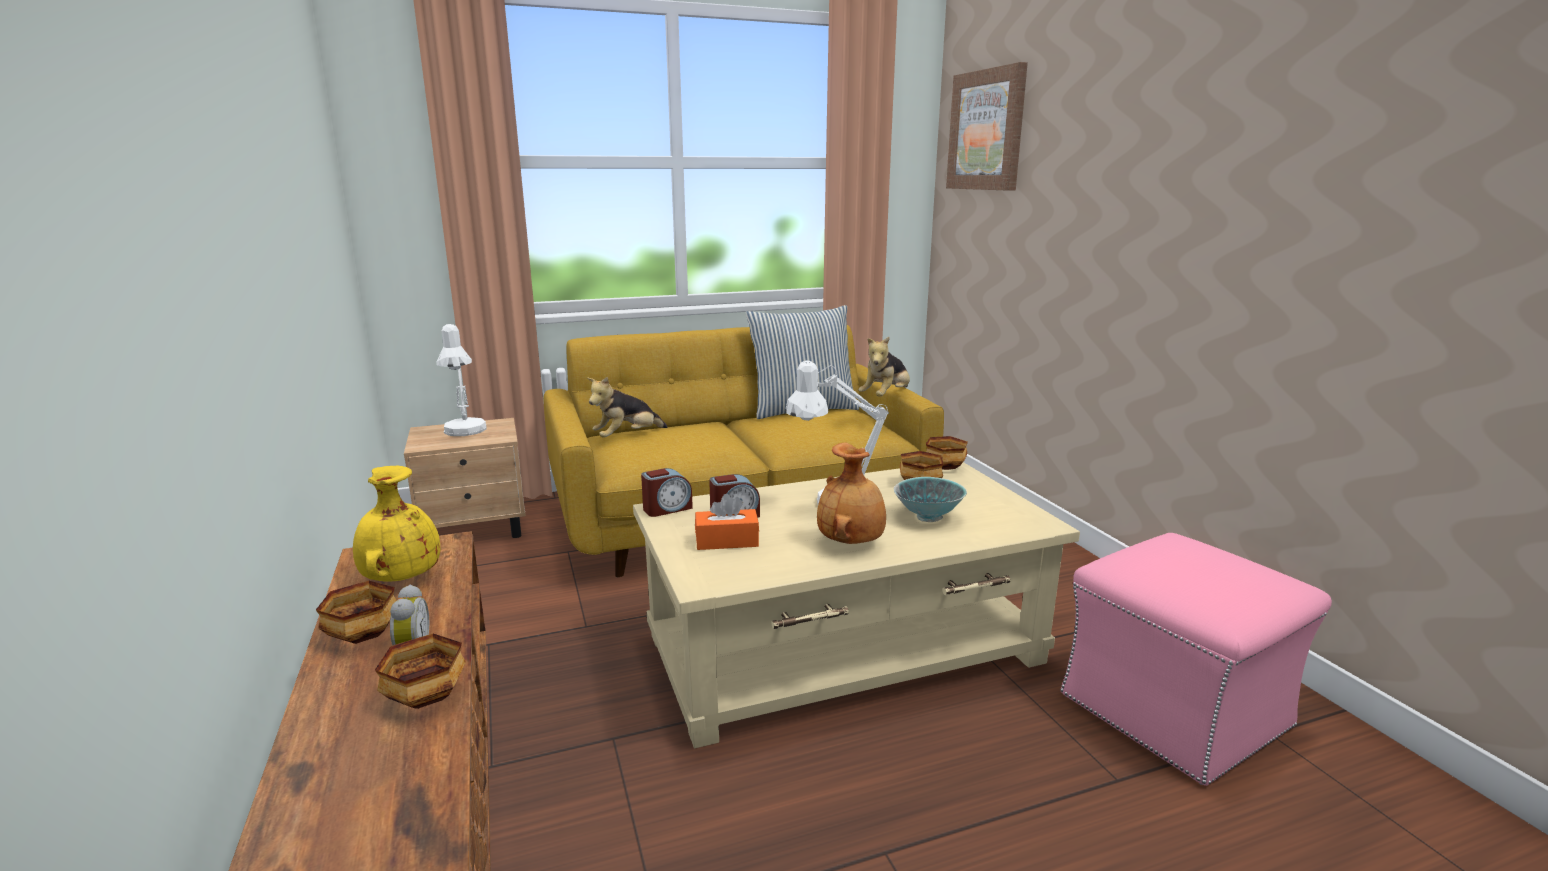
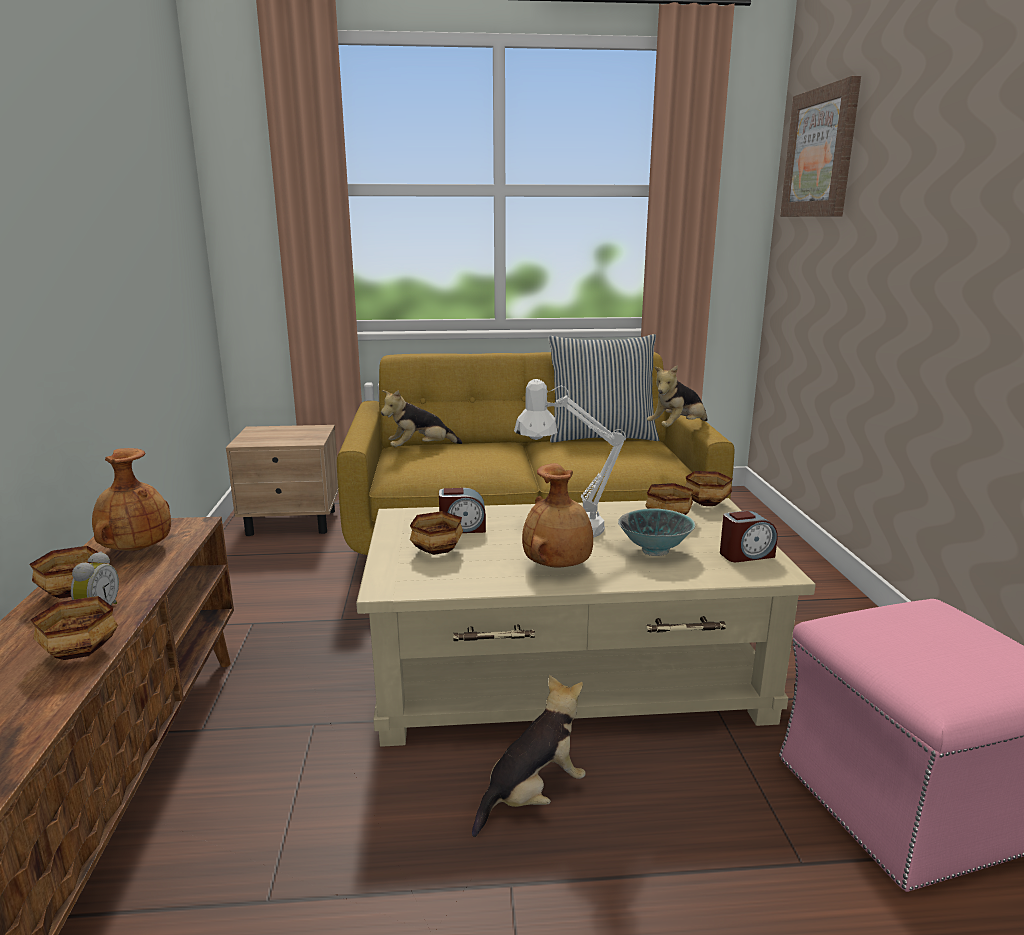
camera: 15 degrees right, 0 degrees up
yellow vase [353,465,440,582] -> brown vase [92,448,171,551]
white table lamp [436,324,487,436] -> none
alarm clock [641,468,693,517] -> alarm clock moved to [720,511,778,562]
orange tissue box [695,494,759,550] -> bowl [410,511,463,555]
none -> plush toy [472,675,586,837]

